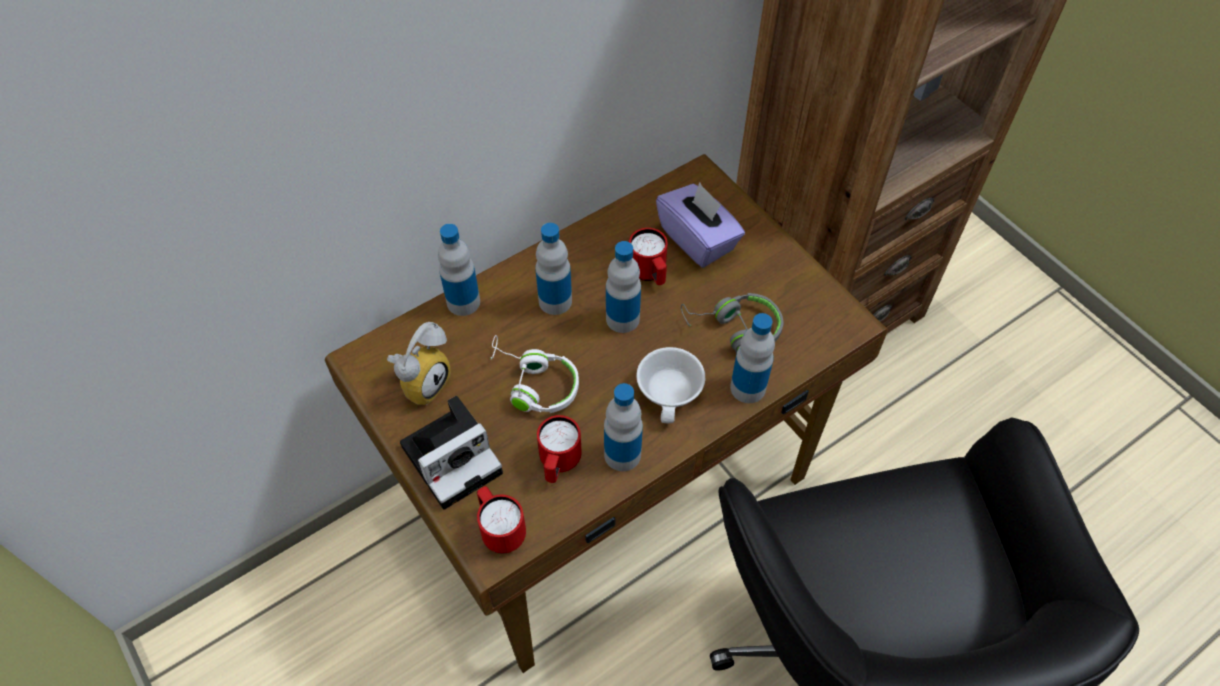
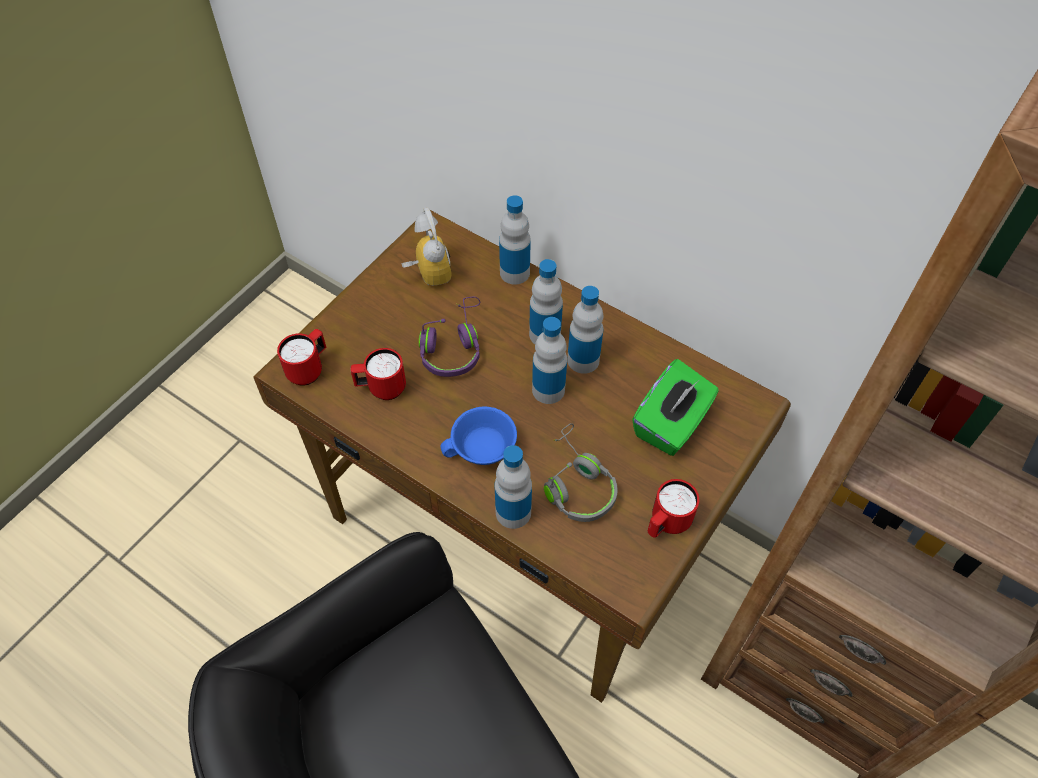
camera: 70 degrees right, 0 degrees up
alarm clock [387,322,451,405] -> alarm clock turned 120 degrees counterclockwise [402,207,452,286]
camera [400,395,503,510] -> none
white headphones [490,335,579,413] -> purple headphones [419,297,480,377]
bottle [604,383,643,471] -> bottle moved to [567,286,604,374]
red mug [629,228,668,285] -> red mug moved to [648,479,699,538]
white cup [636,347,705,423] -> blue cup [440,406,517,465]
purple tissue box [656,182,745,268] -> green tissue box [632,359,719,456]

